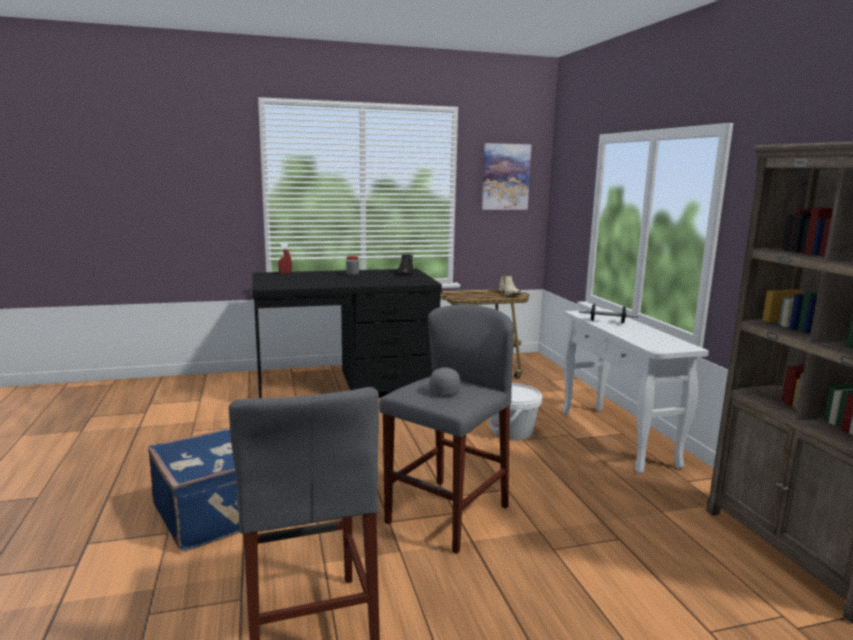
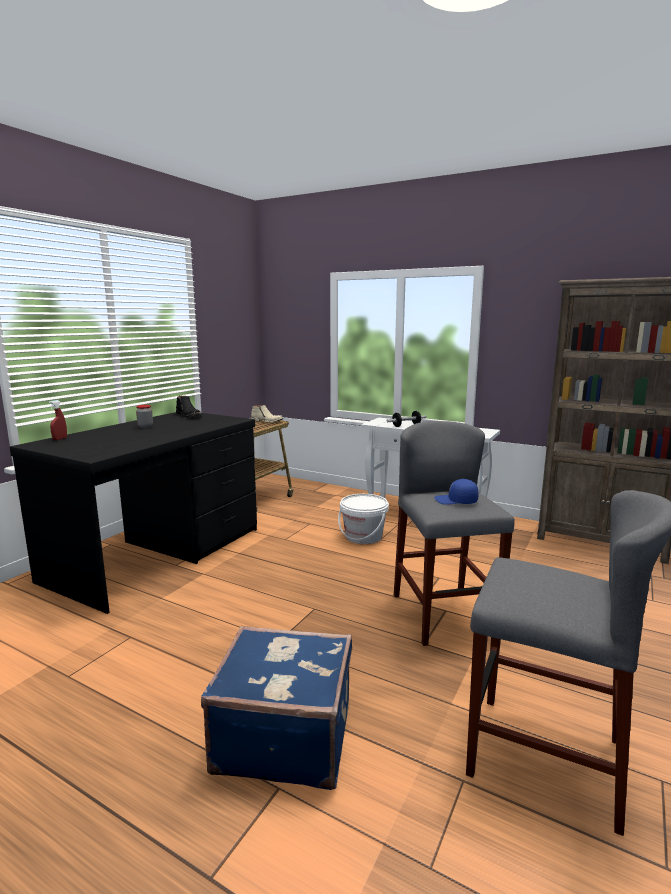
camera: 45 degrees left, 0 degrees up
grey cap [423,367,460,395] -> blue cap [435,479,479,505]
picture [482,143,532,210] -> none

